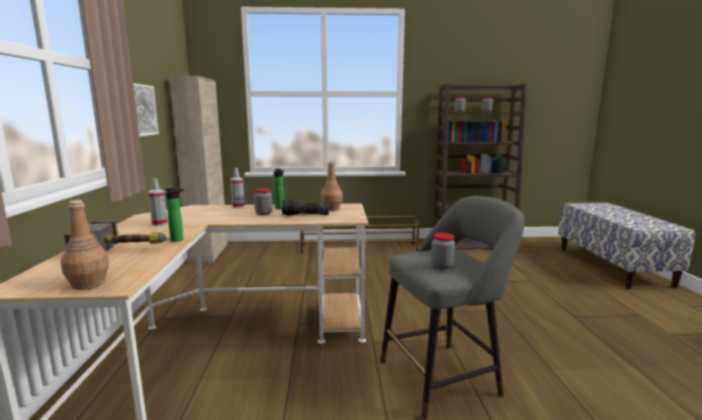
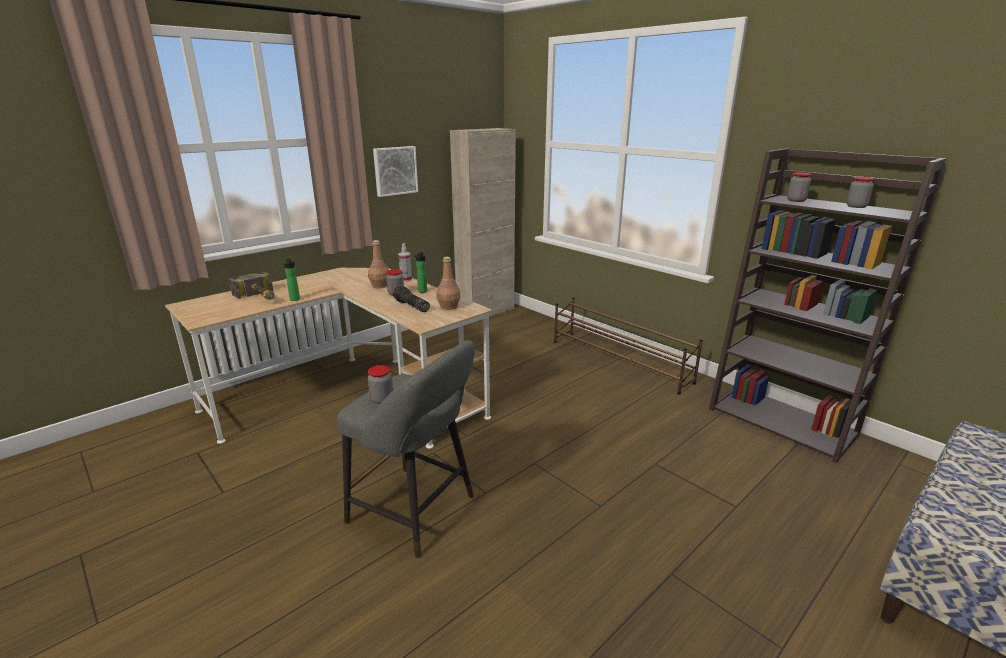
camera: 50 degrees right, 10 degrees up
brown bottle [61,200,109,290] -> brown bottle moved to [368,240,389,288]
spray bottle [148,178,168,226] -> none

